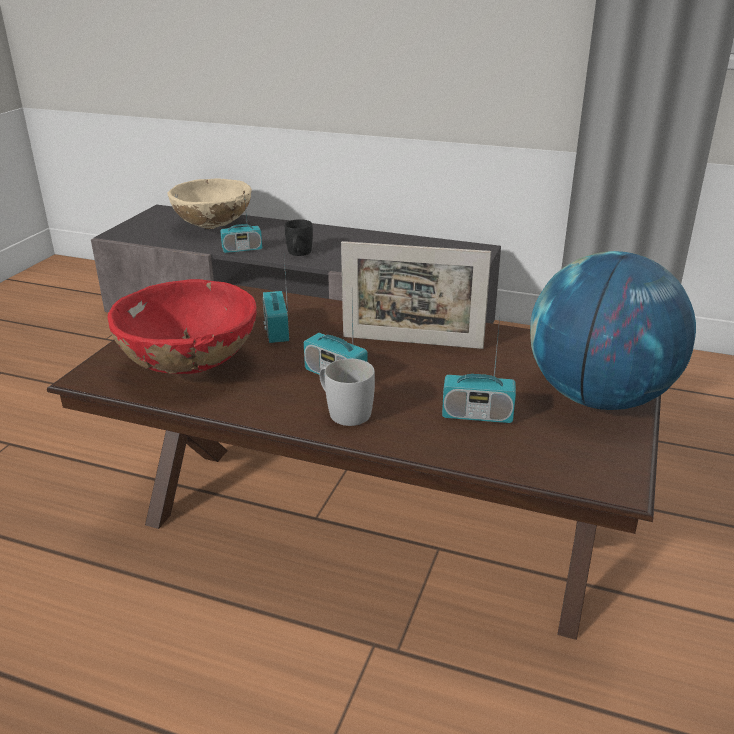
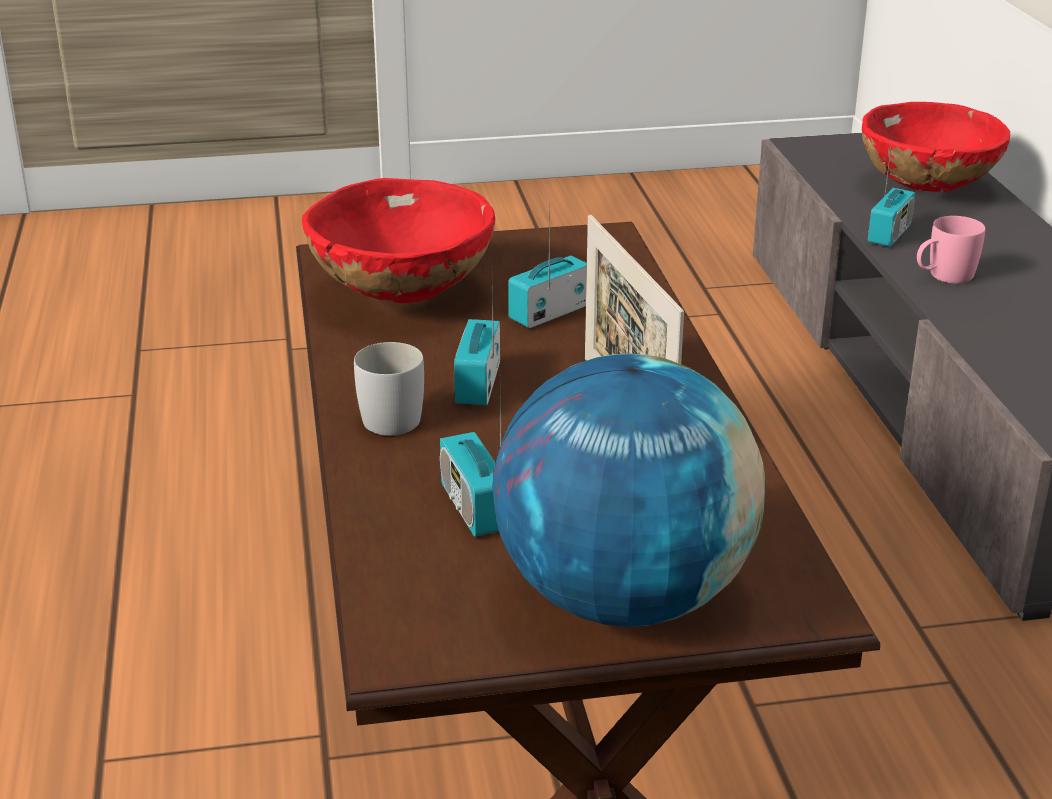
camera: 60 degrees right, 0 degrees up
beige bowl [167,178,252,229] -> red bowl [862,102,1010,192]
radio [220,193,262,253] -> radio turned 105 degrees counterclockwise [868,134,915,247]
black mug [285,219,313,256] -> pink mug [917,216,985,283]

